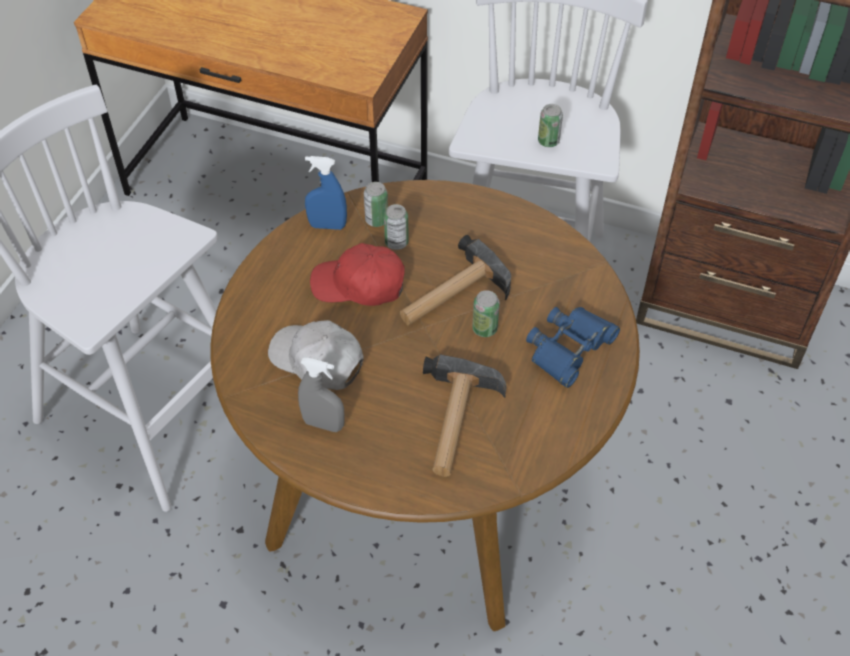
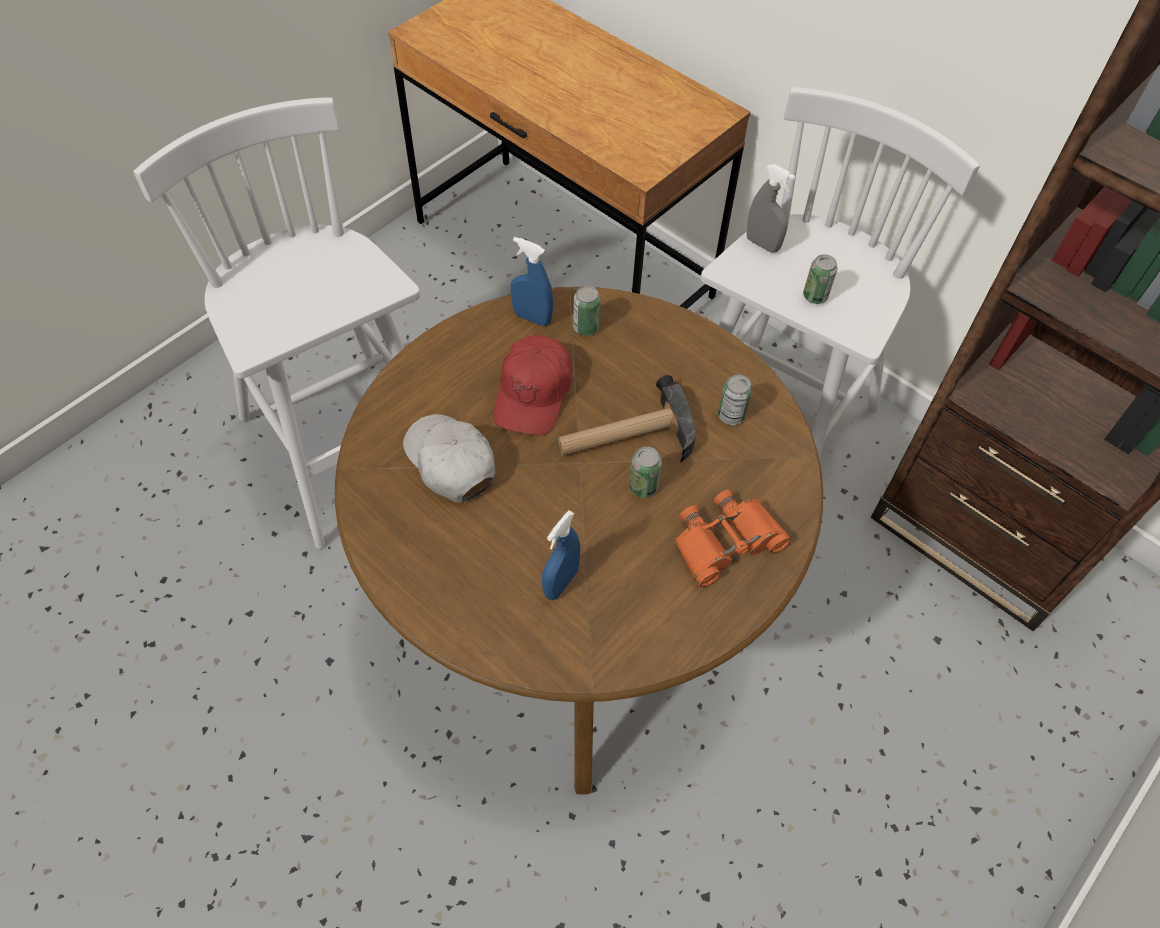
camera: 20 degrees right, 5 degrees up
grey spray bottle [298,358,345,432] -> grey spray bottle moved to [747,164,795,252]
red cap [310,243,405,306] -> red cap turned 105 degrees counterclockwise [493,335,572,436]
can [384,204,409,250] -> can moved to [718,374,752,425]
hammer [423,355,506,477] -> blue spray bottle [542,510,580,600]
blue binoculars [526,307,620,388] -> orange binoculars [675,490,791,587]

